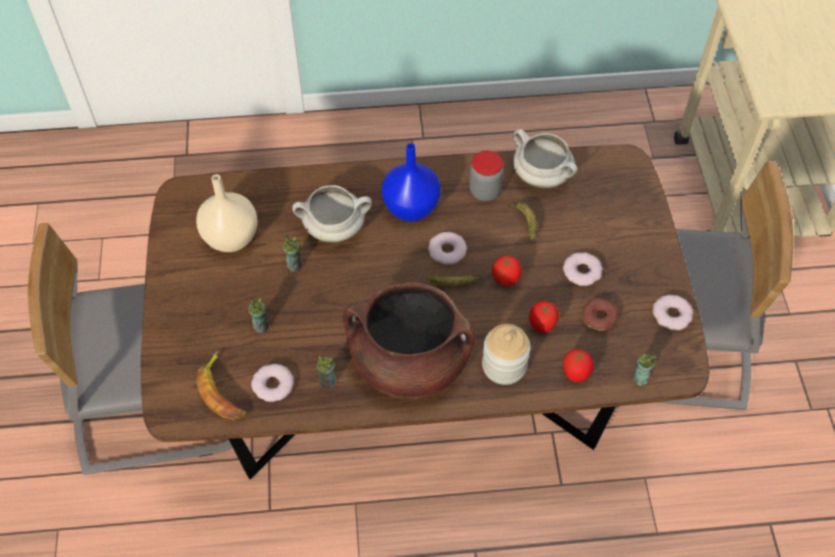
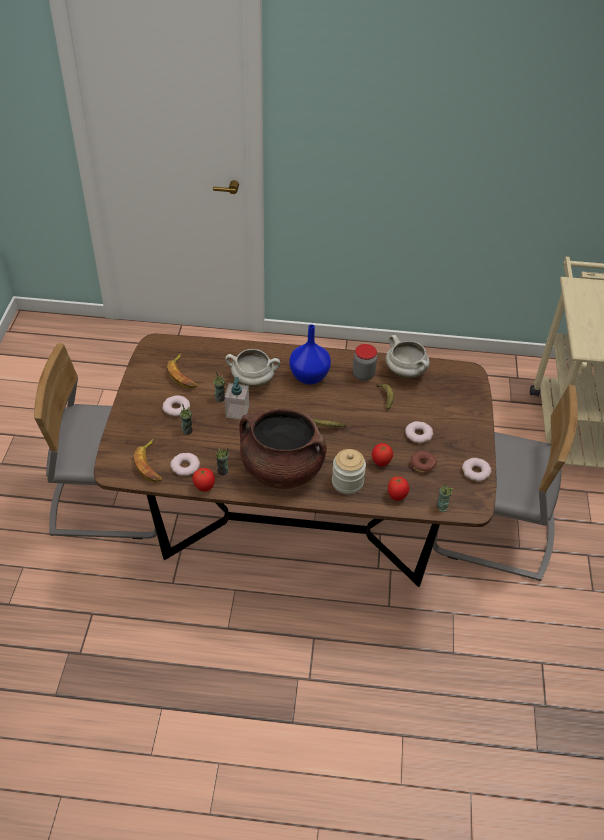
camera: 10 degrees right, 10 degrees down
beige vase [196,174,258,252] -> banana [167,354,197,389]
donut [428,232,467,264] -> donut moved to [162,395,190,417]
tomato [492,255,522,286] -> tomato moved to [192,468,215,492]
none -> soap dispenser [225,377,249,420]

